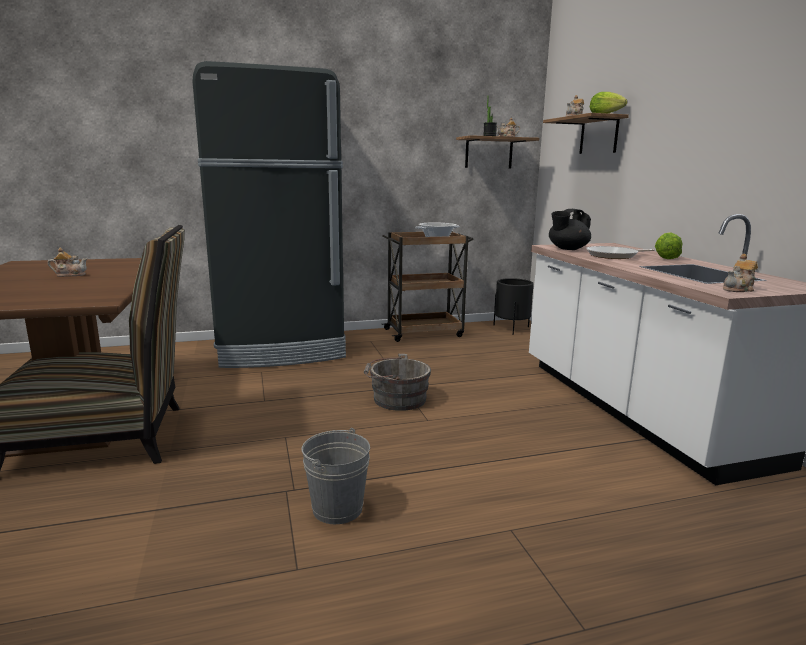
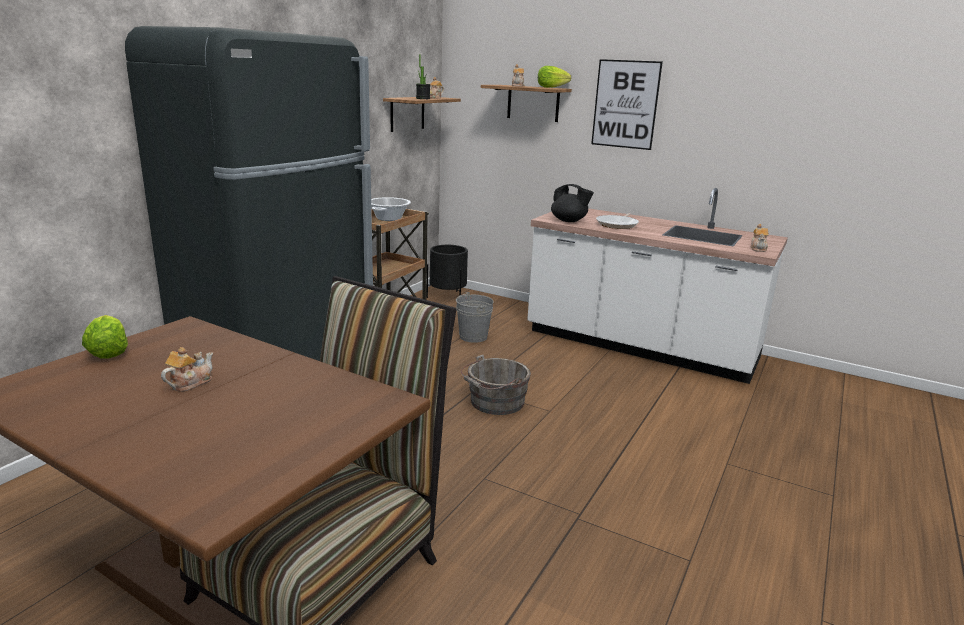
camera: 45 degrees left, 5 degrees up
grey bucket [301,428,370,524] -> grey bucket moved to [456,292,494,343]
black teapot [549,209,591,250] -> black teapot turned 75 degrees counterclockwise [551,184,594,222]
lettuce [655,232,683,259] -> lettuce moved to [82,315,128,358]
none -> picture [591,59,663,150]

